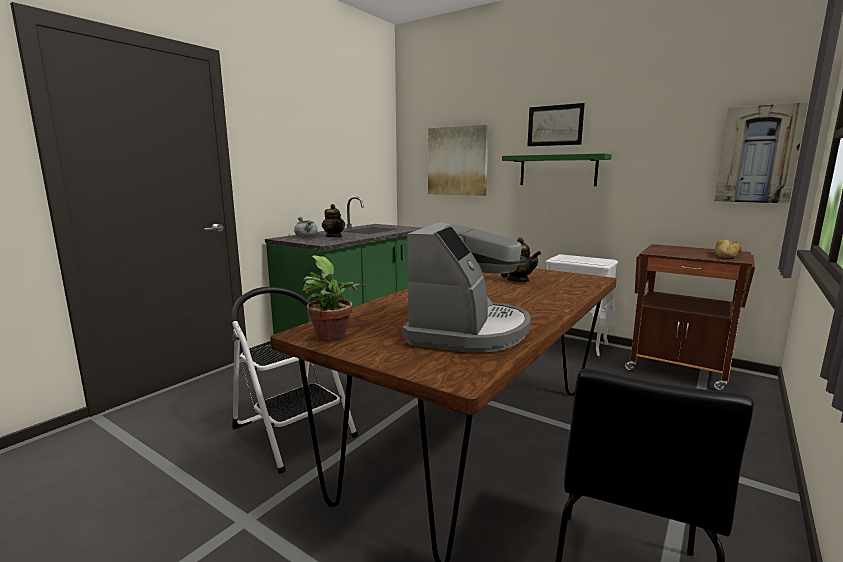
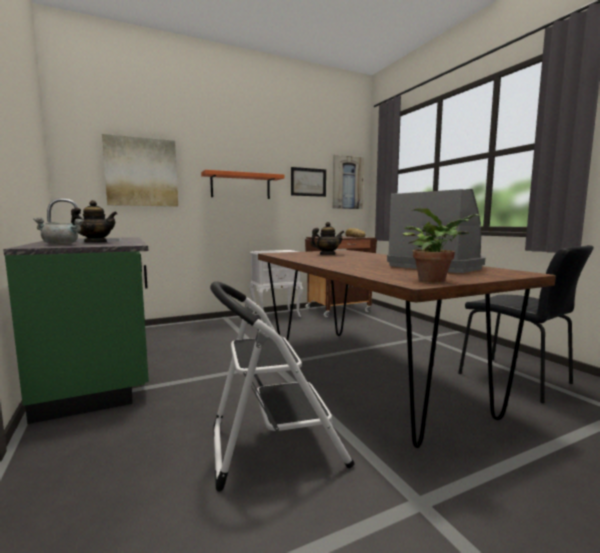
camera: 60 degrees left, 5 degrees down
green shelf [502,153,612,186] -> orange shelf [201,170,284,199]
picture [527,103,585,146] -> picture moved to [291,167,326,197]

